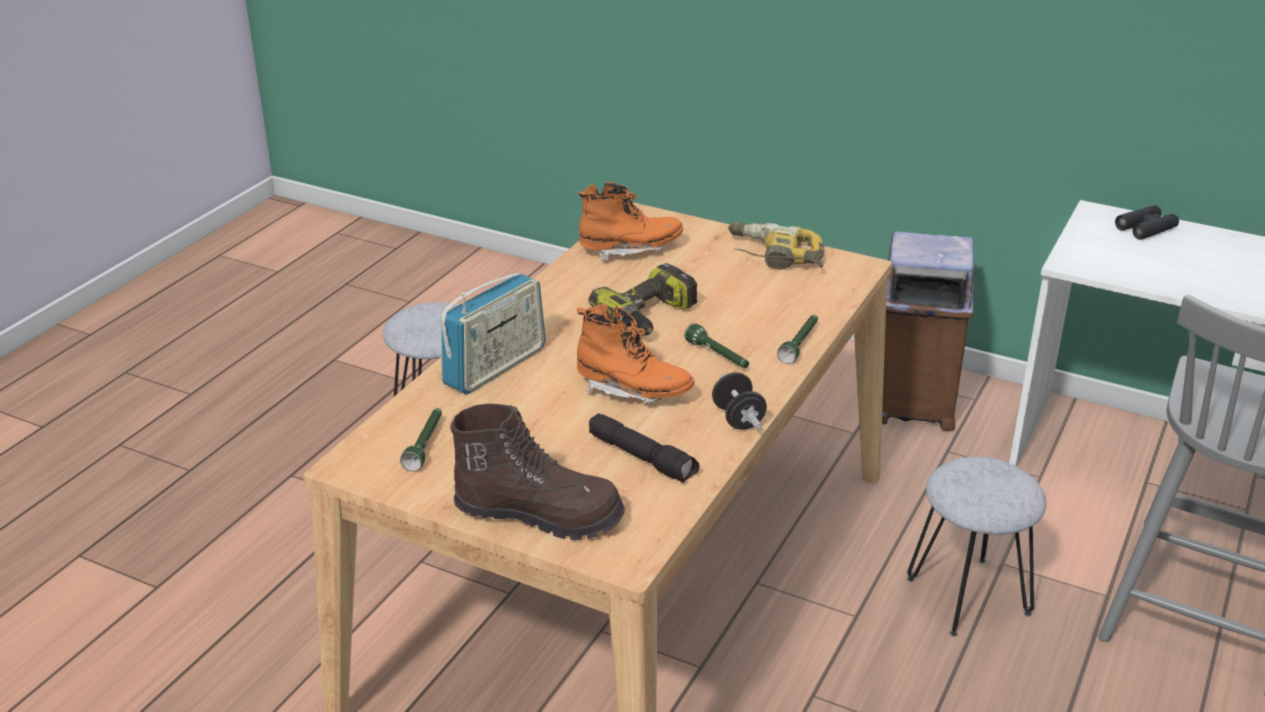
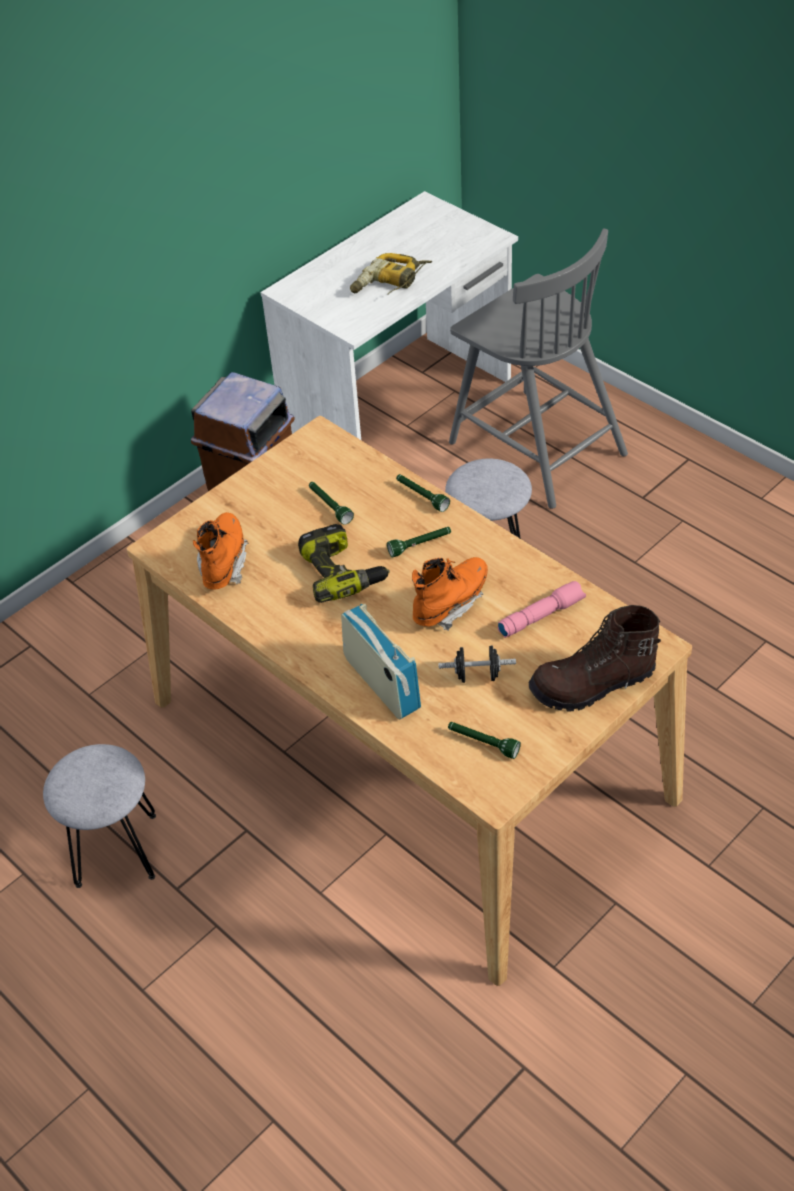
camera: 70 degrees left, 15 degrees up
brown boot [450,404,625,540] -> brown boot turned 135 degrees counterclockwise [529,605,661,712]
black flashlight [589,413,699,483] -> pink flashlight [498,581,586,638]
black dumbbell [712,372,767,430] -> black dumbbell moved to [438,645,516,683]
power drill [728,222,824,269] -> power drill moved to [350,253,432,295]
black binoculars [1115,205,1179,240] -> none
none -> green flashlight [309,482,354,525]

